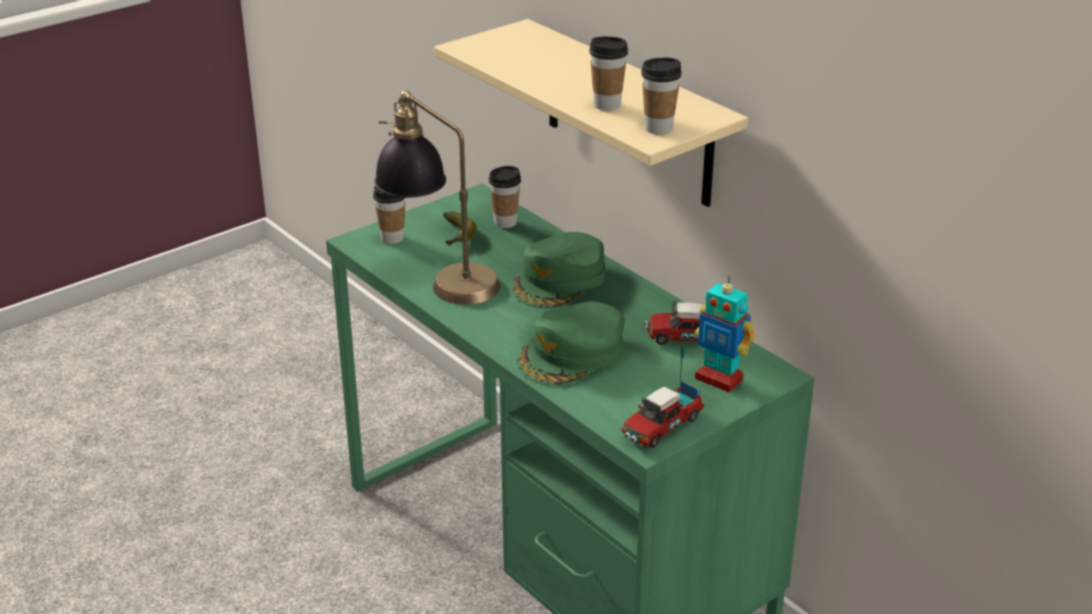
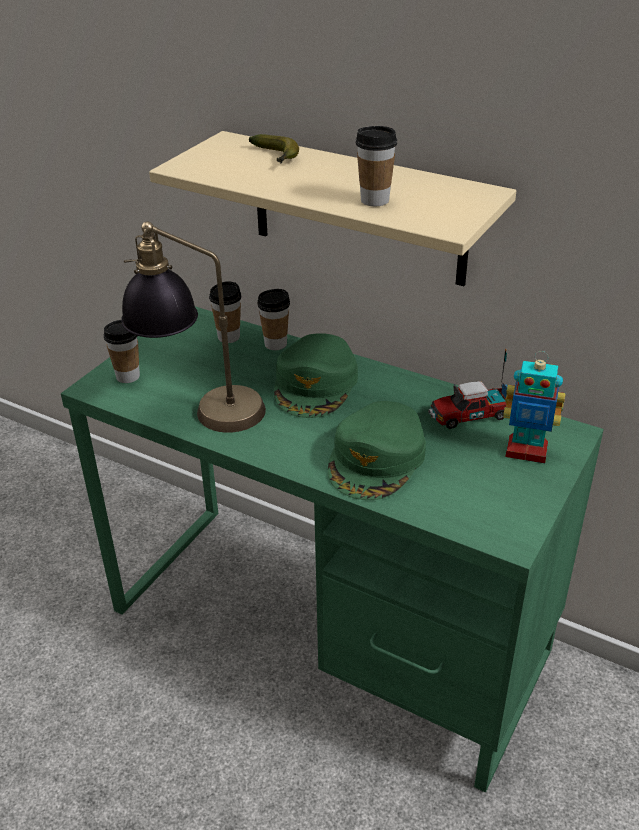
camera: 20 degrees left, 5 degrees up
banana [444,211,477,246] -> banana moved to [249,134,299,163]
toy truck [621,344,704,448] -> none
cup [641,58,682,134] -> cup moved to [257,289,290,350]

